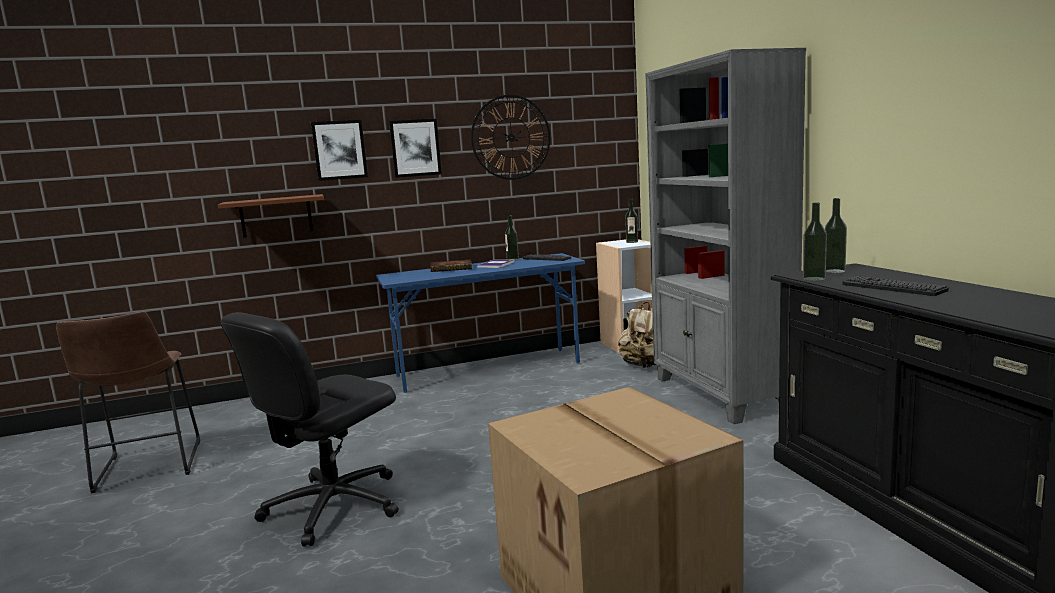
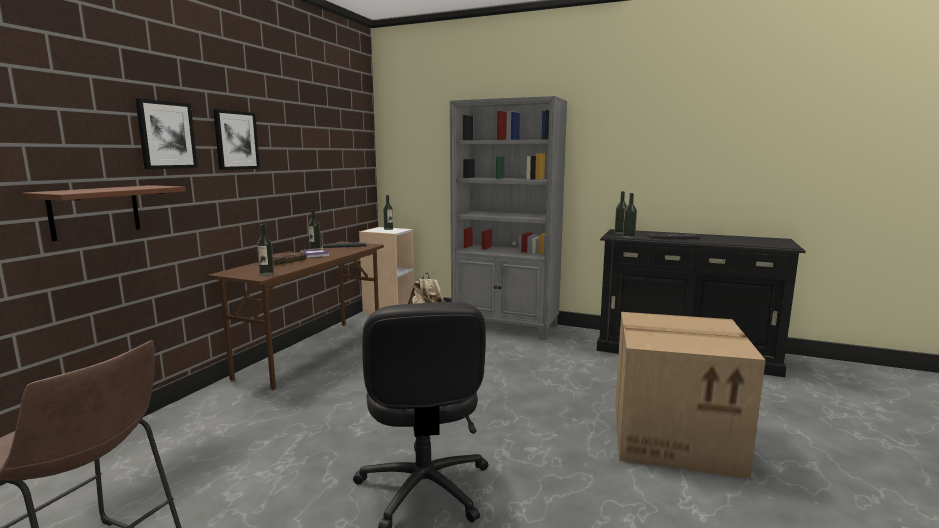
camera: 50 degrees left, 0 degrees up
blue desk [376,253,585,393] -> brown desk [208,241,384,390]
wall clock [471,95,550,180] -> none
none -> bottle [257,224,274,276]

